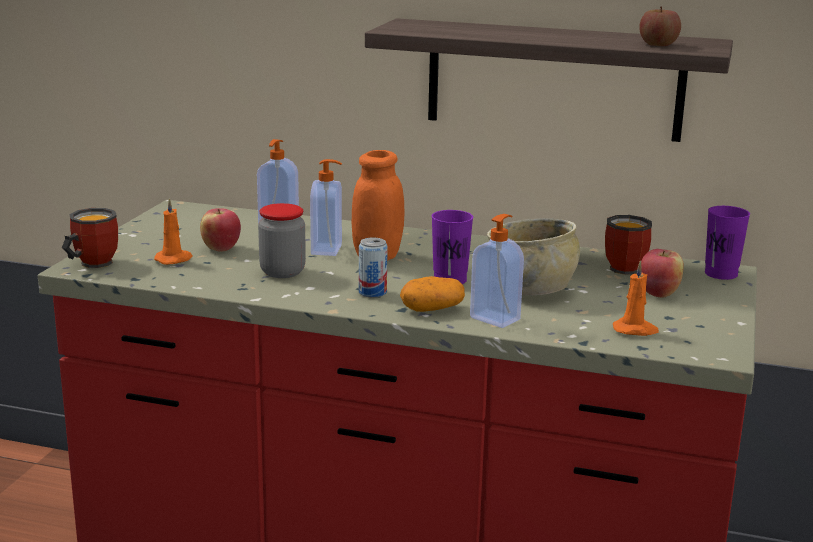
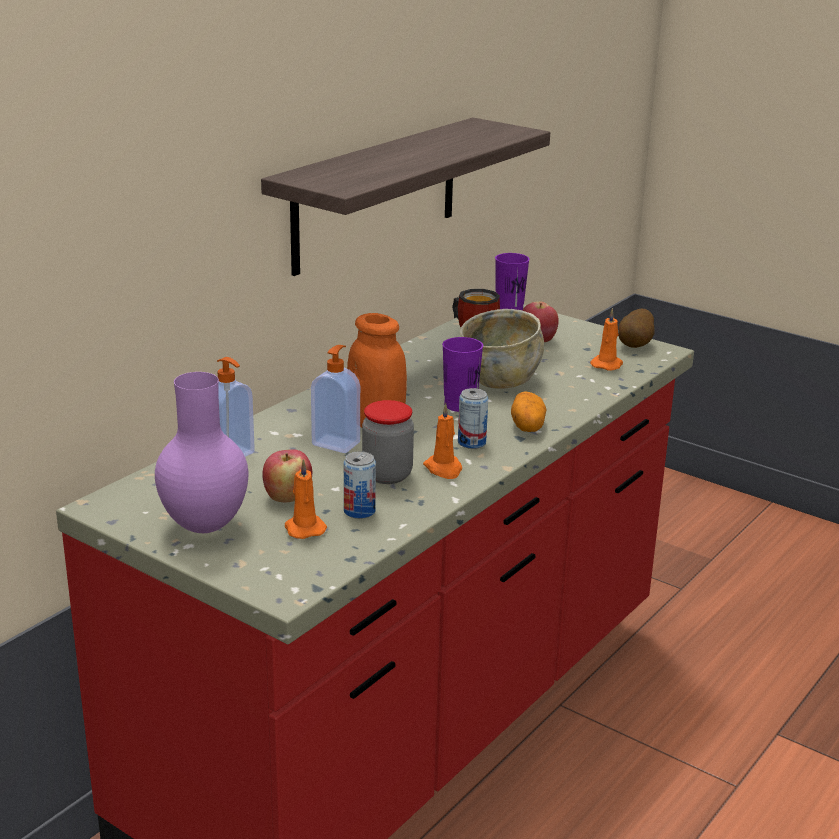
camera: 70 degrees left, 5 degrees up
mug [62,208,118,268] -> none
soap dispenser [470,214,524,328] -> none
apple [639,7,681,46] -> none
none -> purple vase [155,372,248,533]
none -> can [344,451,376,519]
none -> orange candle [423,403,462,479]
none -> potato [618,308,655,348]

